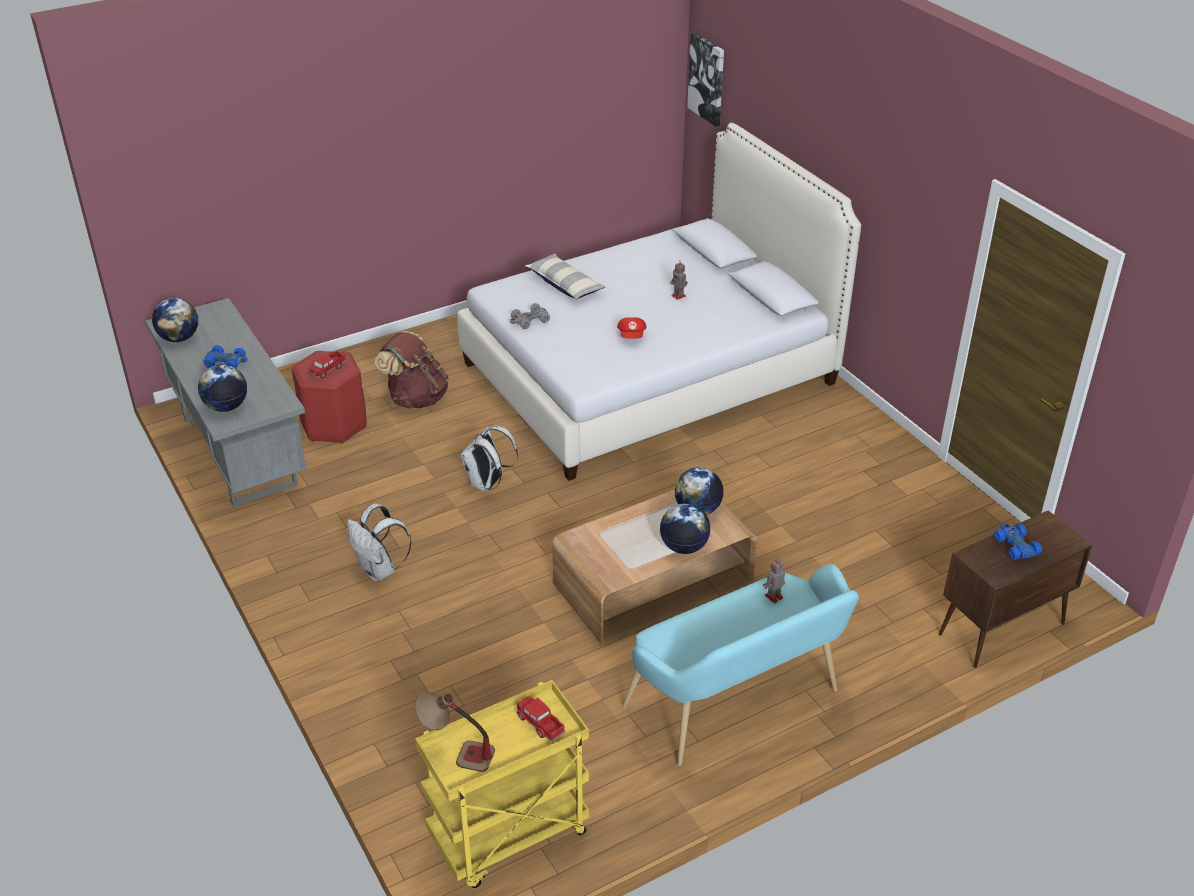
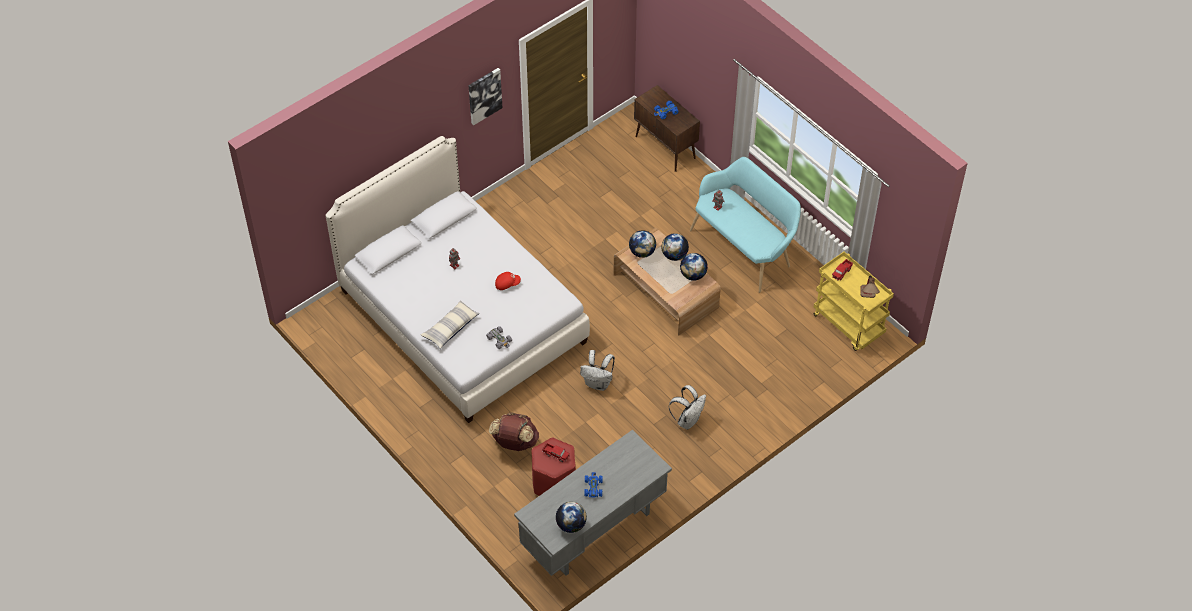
camera: 100 degrees left, 15 degrees up
globe [198,364,247,412] -> globe moved to [680,253,708,281]
picture [687,33,724,127] -> picture moved to [468,68,502,126]

